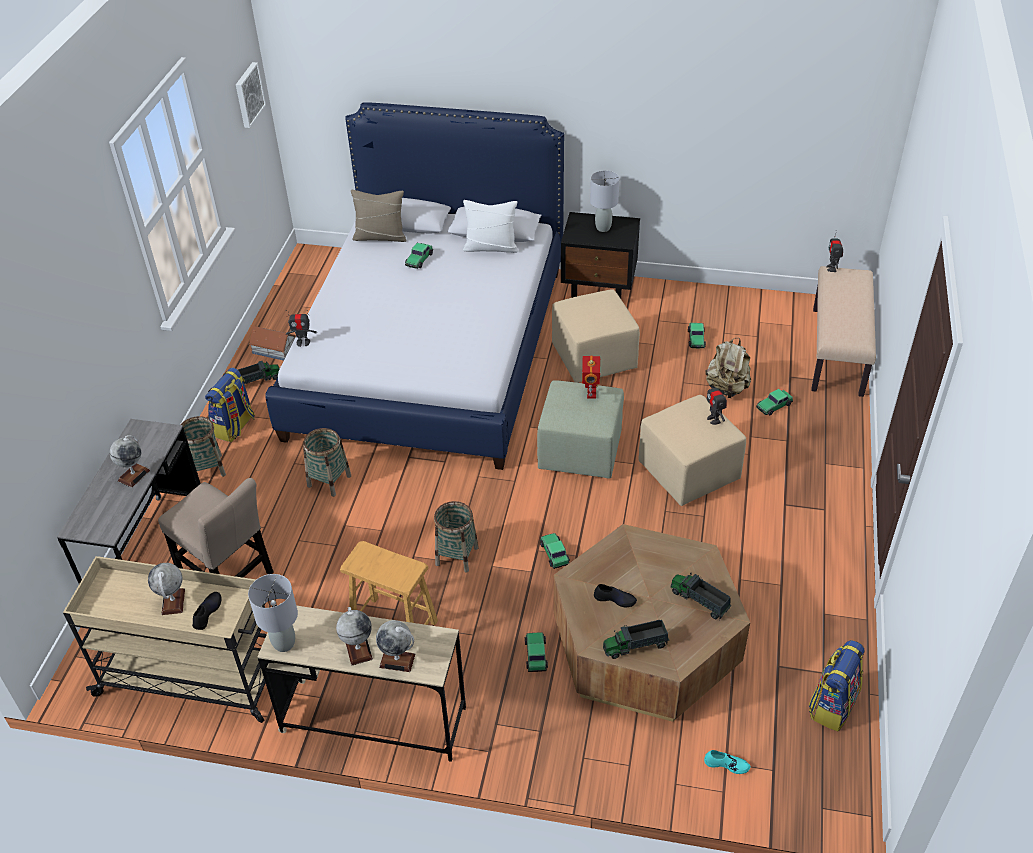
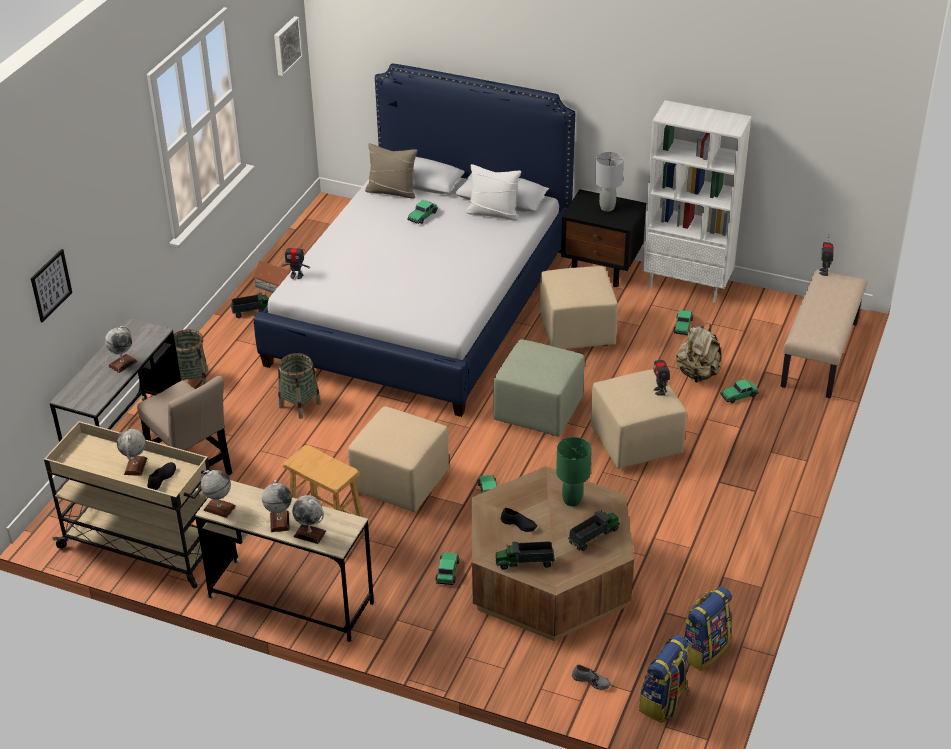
camera: 10 degrees right, 5 degrees down
backpack [205,367,255,442] -> backpack moved to [639,635,690,723]
grey table lamp [248,574,298,652] -> globe [200,470,236,518]
basket [434,501,478,572] -> beige ottoman [348,406,449,512]
toy robot [582,356,600,399] -> none
toy truck [670,573,732,620] -> toy truck turned 90 degrees clockwise [568,510,620,551]
turquoise shoe [704,750,750,774] -> grey shoe [572,665,611,690]
none -> picture [31,249,72,323]
none -> green table lamp [556,437,592,506]
none -> white bookcase [642,100,752,303]

